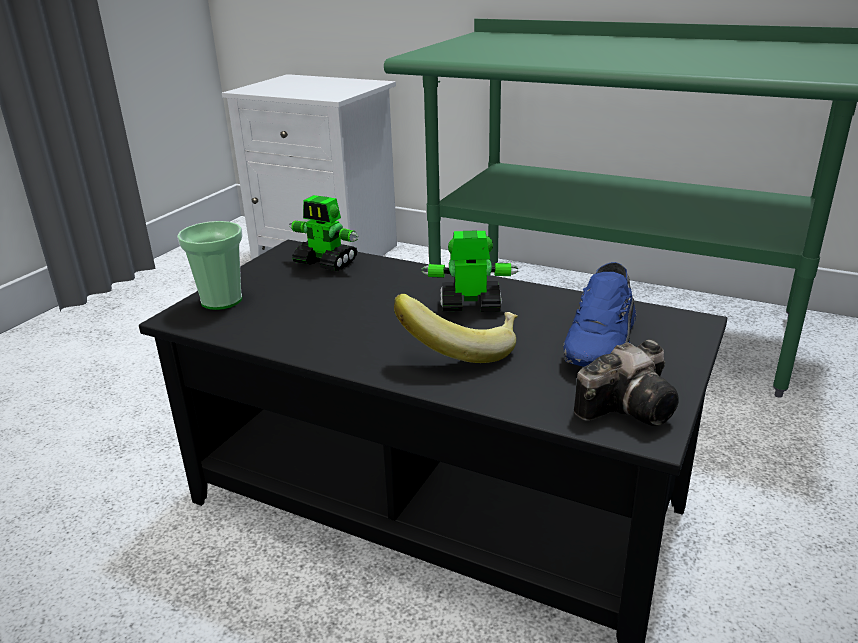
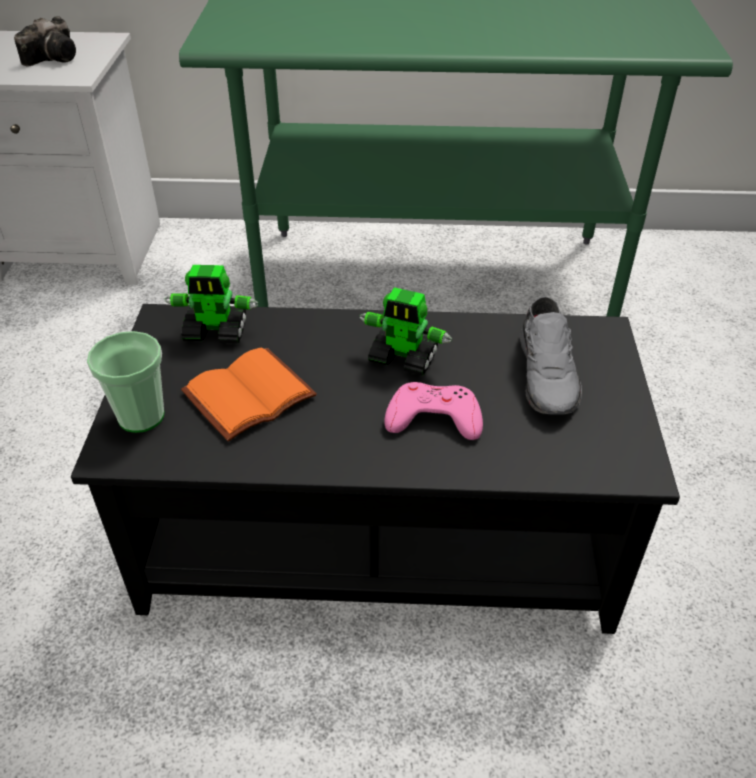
camera: 25 degrees left, 15 degrees up
banana [394,294,518,363] -> pink game controller [384,382,483,440]
toy robot [421,231,518,312] -> toy robot turned 135 degrees counterclockwise [360,287,452,376]
blue shoe [564,262,636,367] -> grey shoe [520,296,582,415]
camera [574,339,679,426] -> camera moved to [14,16,76,66]
none -> orange book [181,347,317,441]

